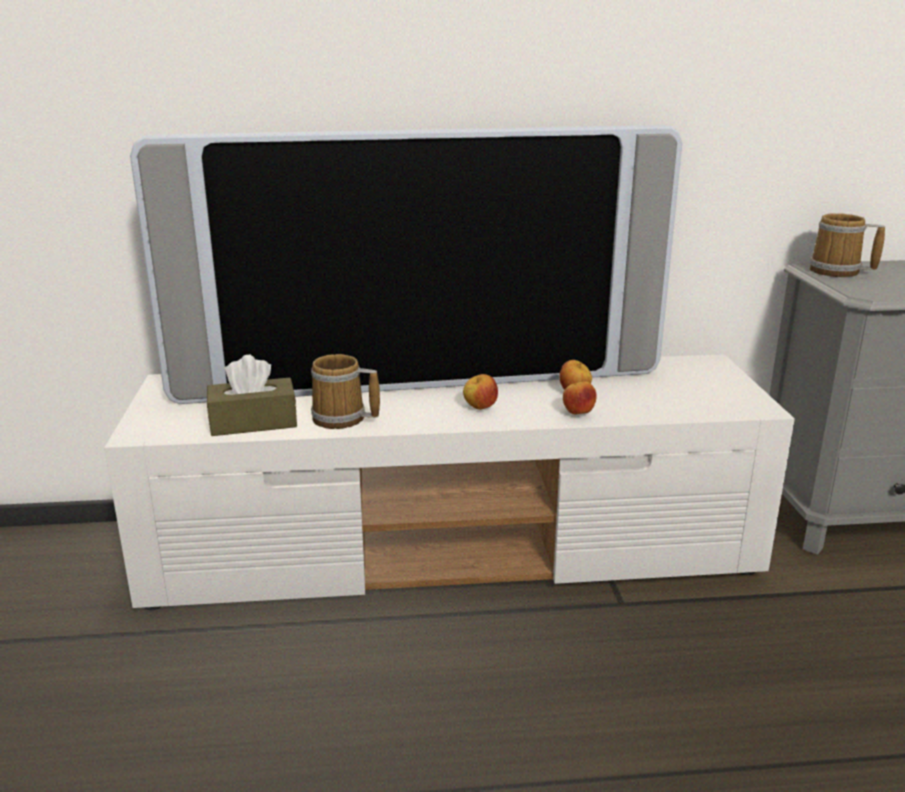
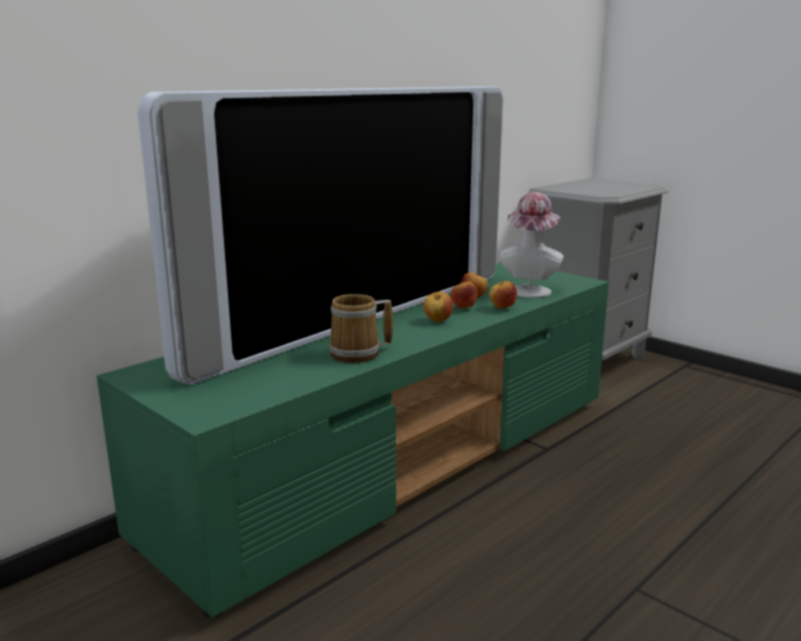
camera: 40 degrees left, 5 degrees down
white tv stand [104,354,795,610] -> green tv stand [97,262,609,618]
brown tissue box [207,355,297,436] -> none
mug [810,213,885,277] -> none
none -> apple [451,282,478,309]
none -> hat [500,192,564,298]

